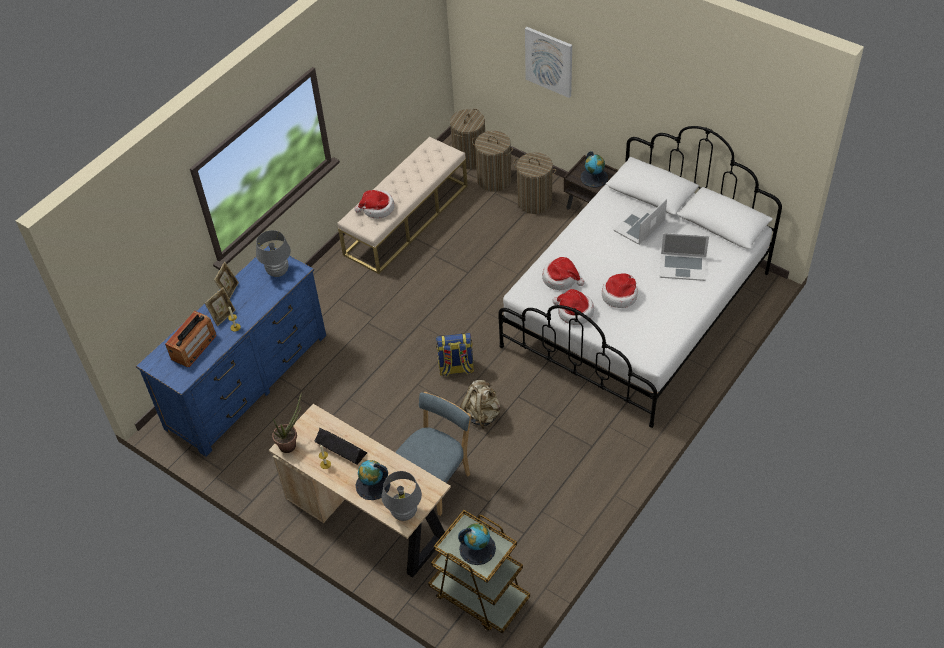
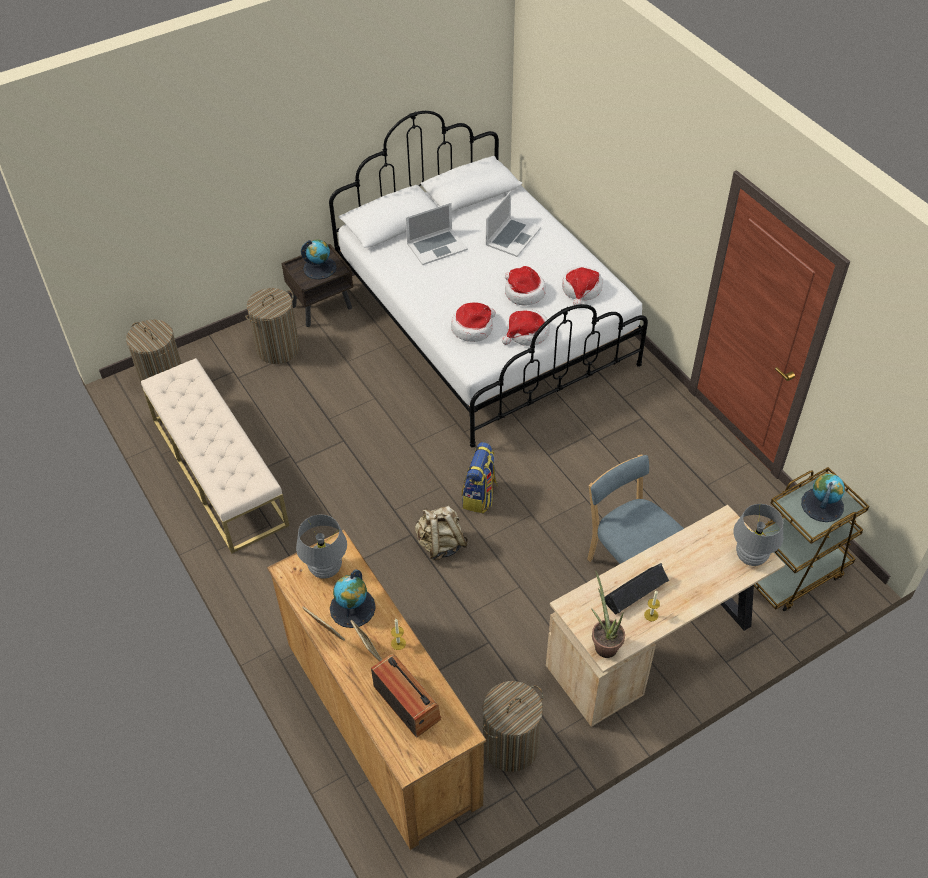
camera: 70 degrees left, 0 degrees up
blue dresser [136,245,326,457] -> brown dresser [267,530,486,850]
hat [355,190,395,219] -> hat moved to [562,266,603,305]
globe [355,460,390,500] -> globe moved to [330,570,376,628]
beige backpack [460,380,500,429] -> beige backpack moved to [415,505,468,560]
laundry basket [472,131,513,192] -> laundry basket moved to [482,681,543,772]
picture [525,27,572,98] -> none
laptop [614,199,667,245] -> laptop turned 90 degrees counterclockwise [406,203,468,265]

